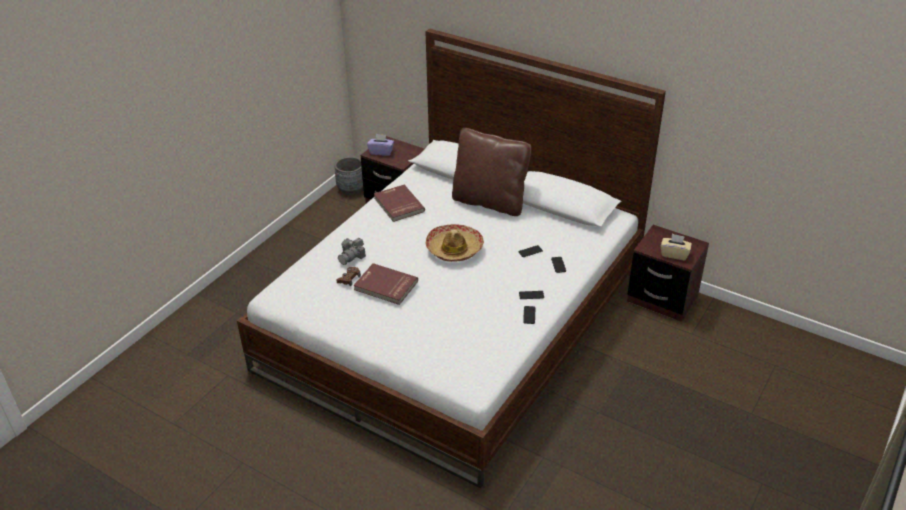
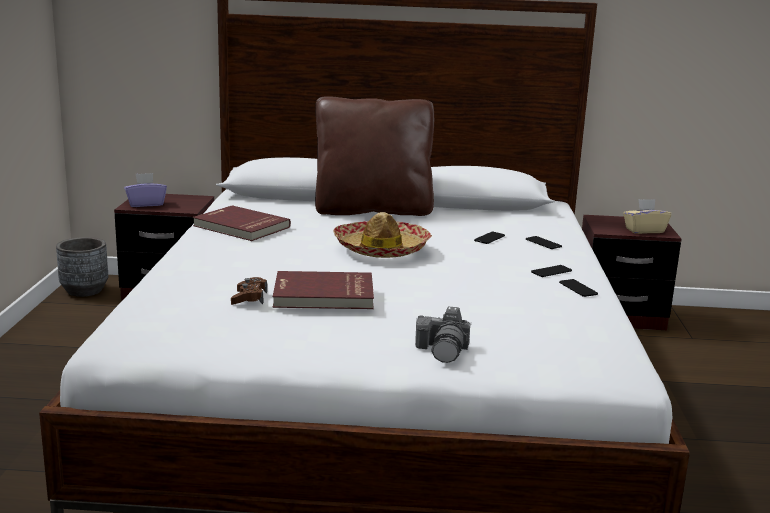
camera: 30 degrees left, 20 degrees down
camera [338,238,366,265] -> camera moved to [415,307,472,363]

